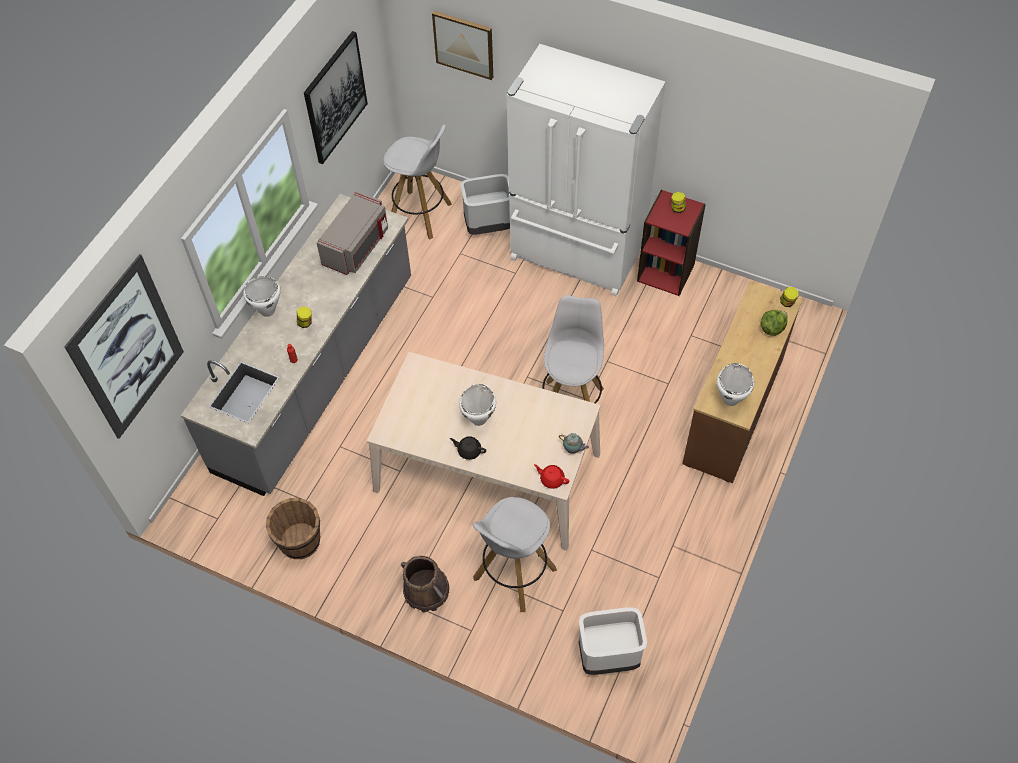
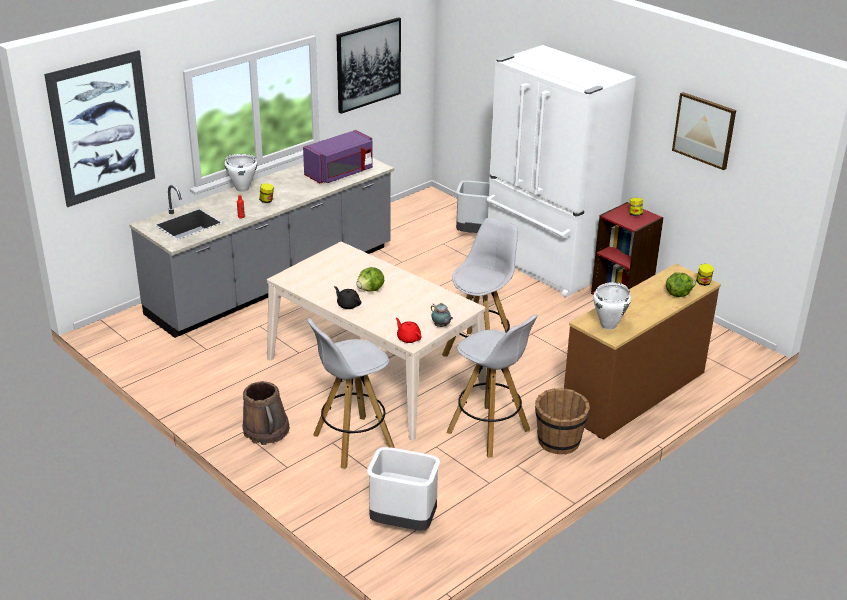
camera: 20 degrees right, 25 degrees down
brown bucket [266,498,321,559] -> brown bucket moved to [535,389,590,455]
grey microwave [316,191,388,275] -> purple microwave [303,130,373,183]
white stool [383,124,452,239] -> white stool moved to [447,314,538,458]
picture [432,11,493,80] -> picture moved to [672,92,736,170]
white cooking pot [459,384,496,426] -> lettuce [356,267,384,292]

